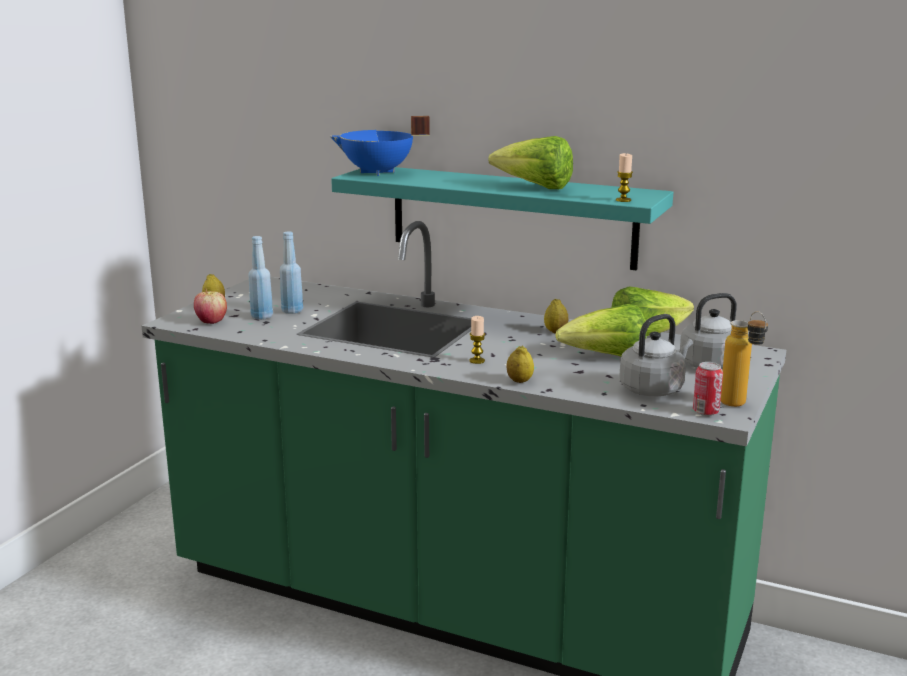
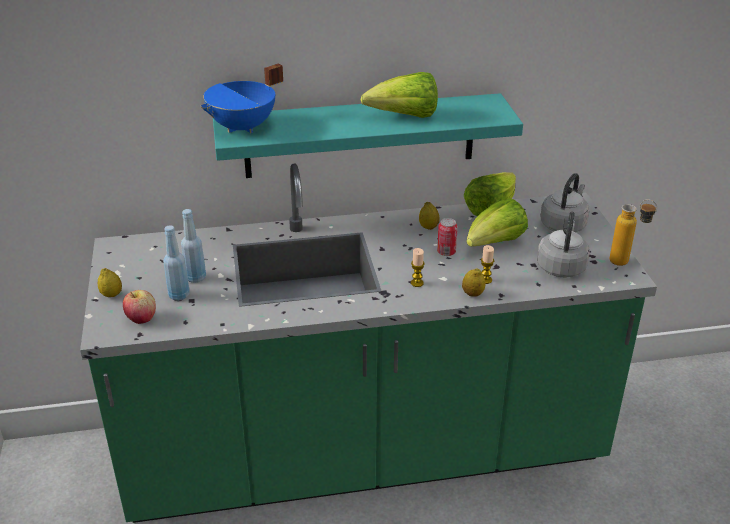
camera: 35 degrees left, 15 degrees up
candle [616,153,633,202] -> candle moved to [481,245,494,284]
can [693,362,723,416] -> can moved to [437,218,458,256]

